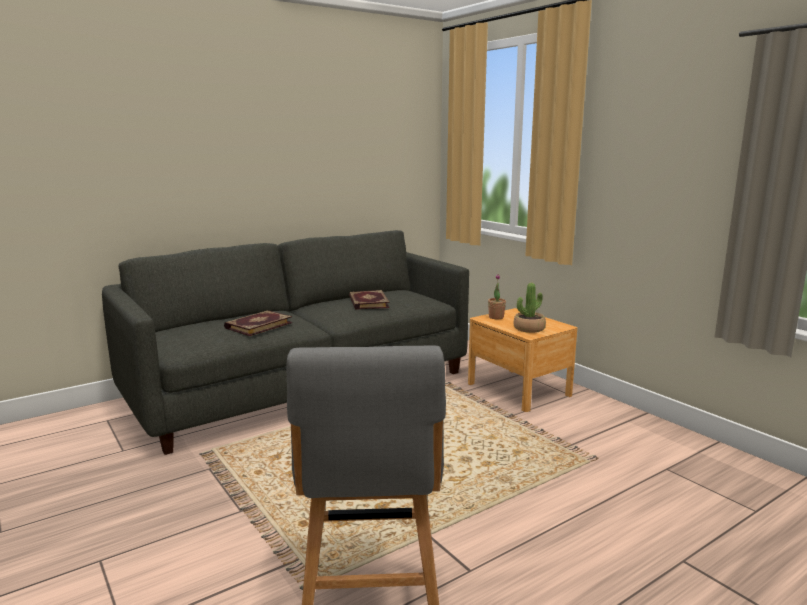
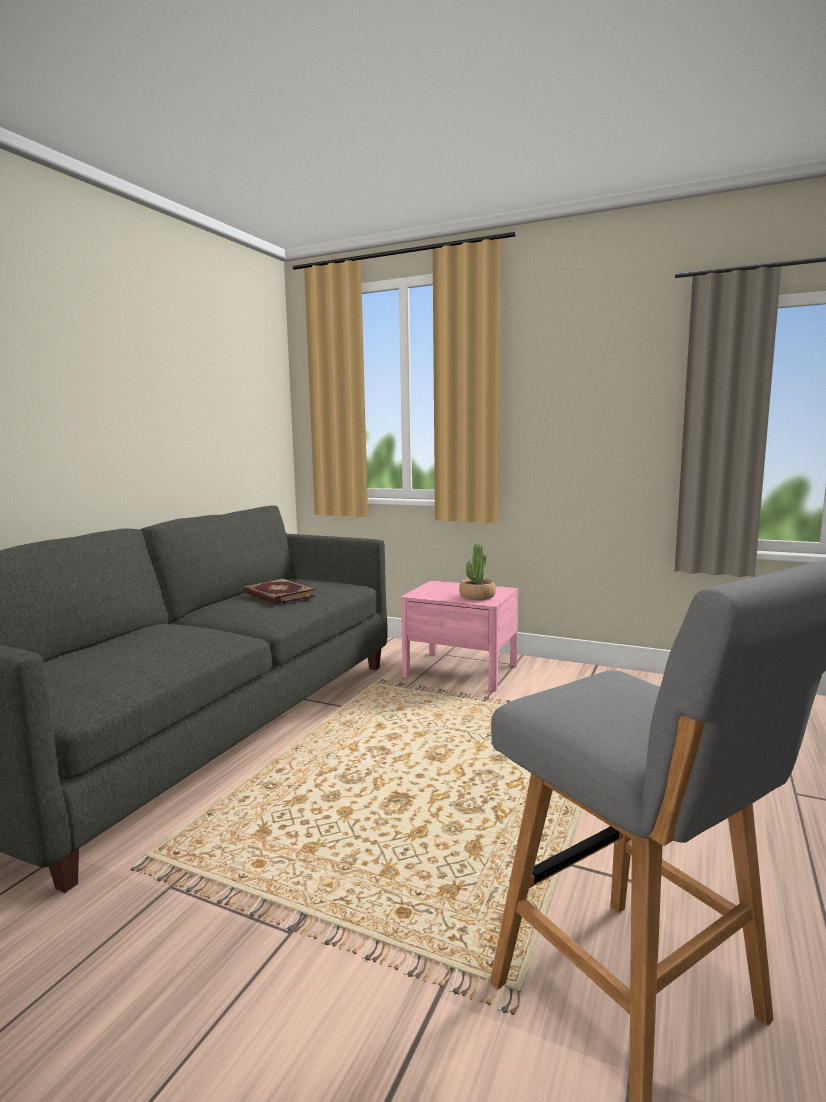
camera: 30 degrees left, 5 degrees down
book [224,310,292,336] -> none
brown nightstand [468,308,577,412] -> pink nightstand [401,581,518,692]
potted plant [488,274,506,319] -> none

